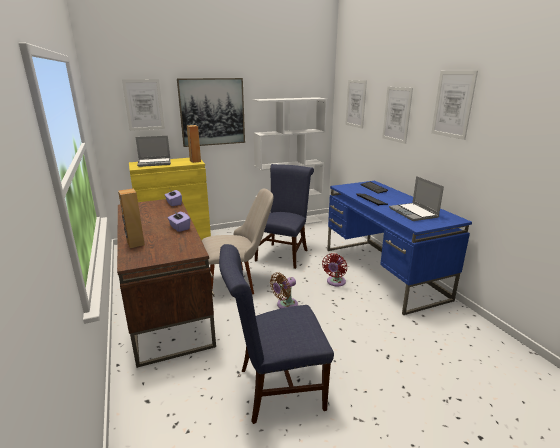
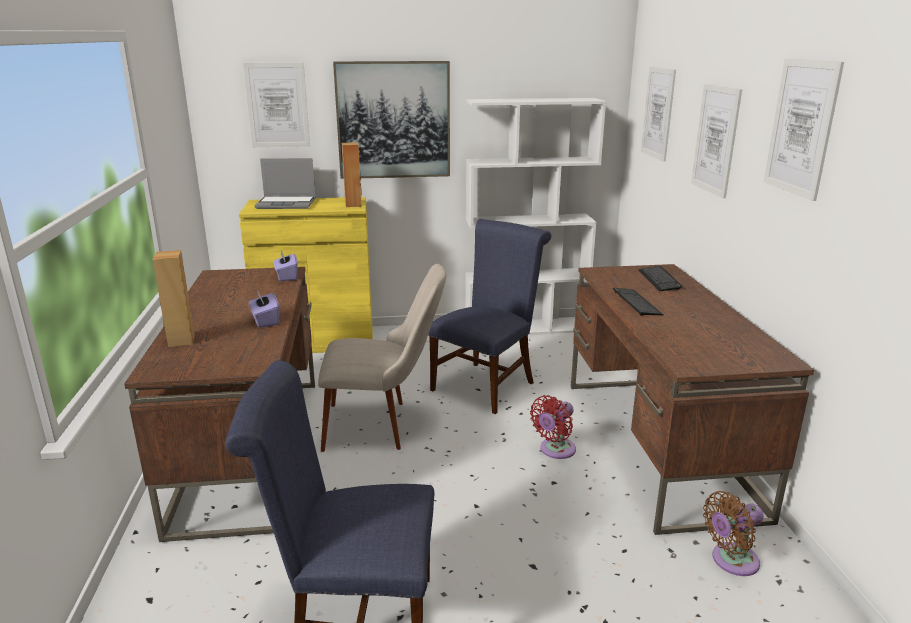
camera: 15 degrees right, 0 degrees up
brown fan [270,273,298,309] -> brown fan moved to [703,491,764,576]
blue desk [327,181,472,315] -> brown desk [571,264,814,535]
laptop [389,176,444,221] -> none

